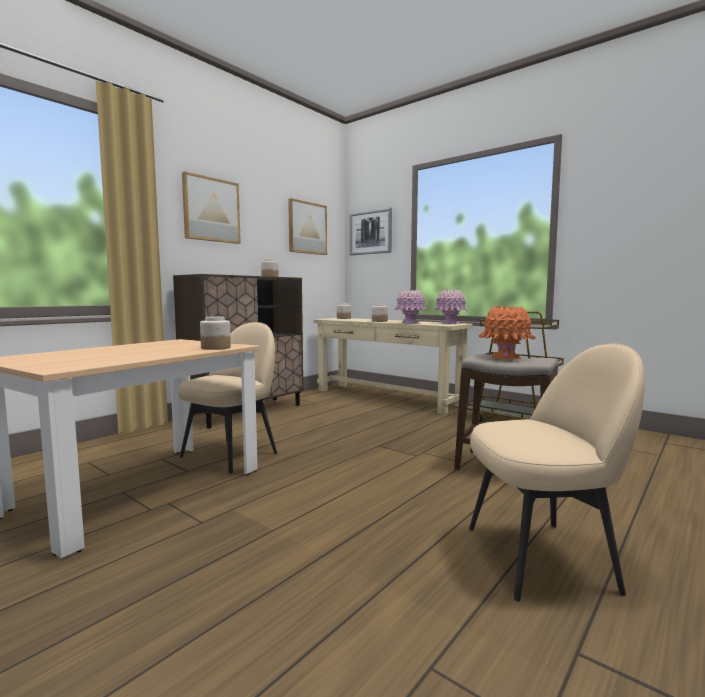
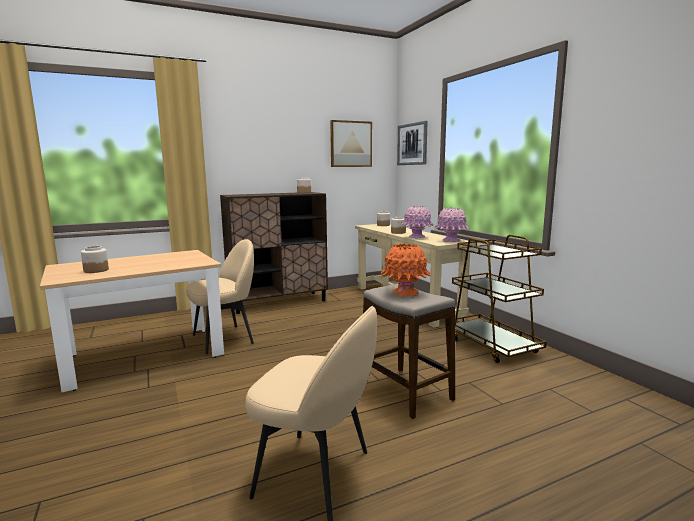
camera: 25 degrees right, 5 degrees up
picture [182,171,241,244] -> none
jar [200,316,231,350] -> jar moved to [81,246,109,273]

